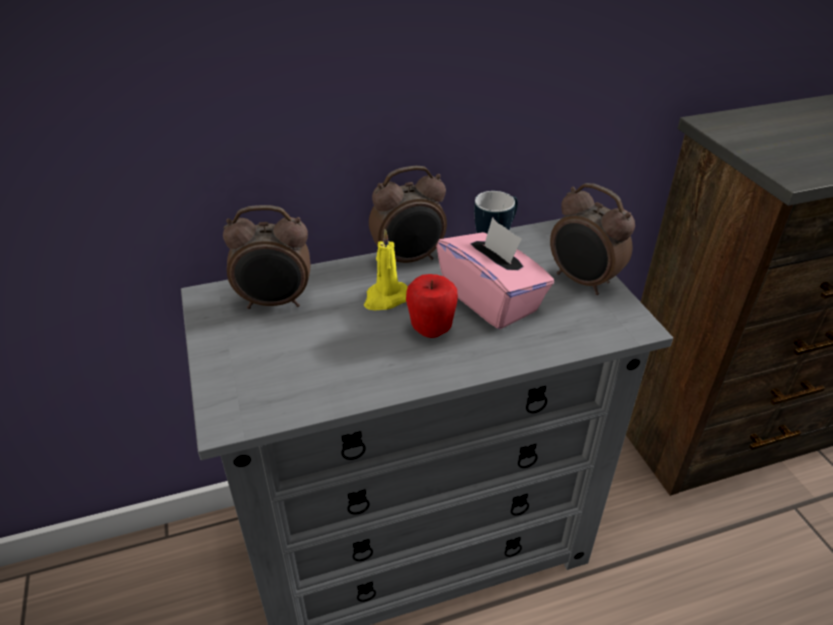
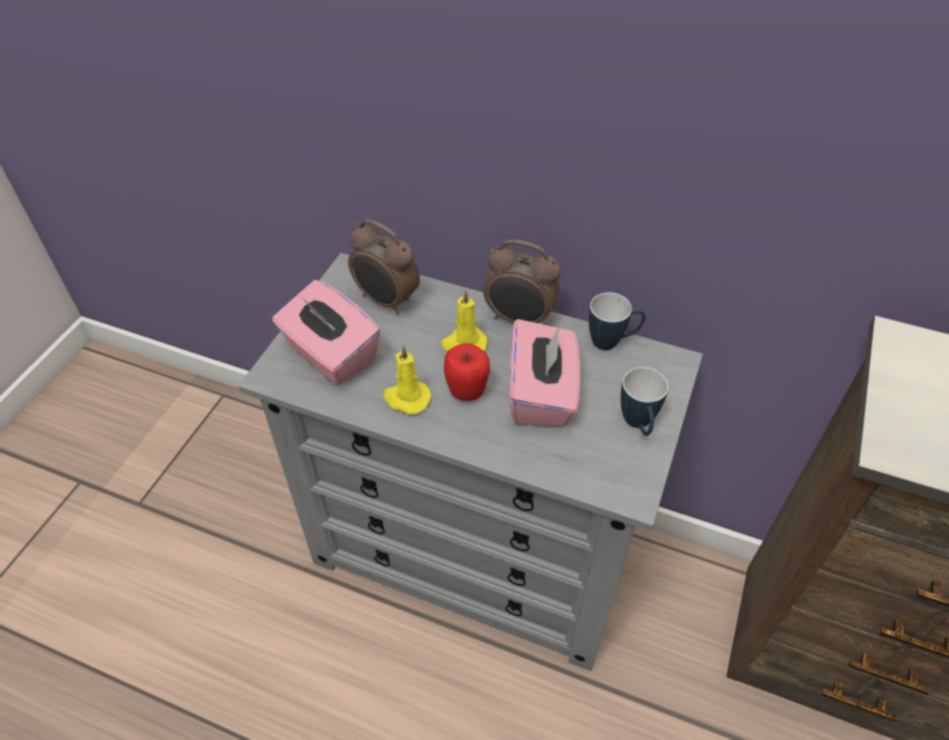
camera: 40 degrees right, 10 degrees up
alarm clock [550,183,635,295] -> mug [621,367,668,436]
none -> pink tissue box [272,280,381,386]
none -> yellow candle [383,345,432,415]

